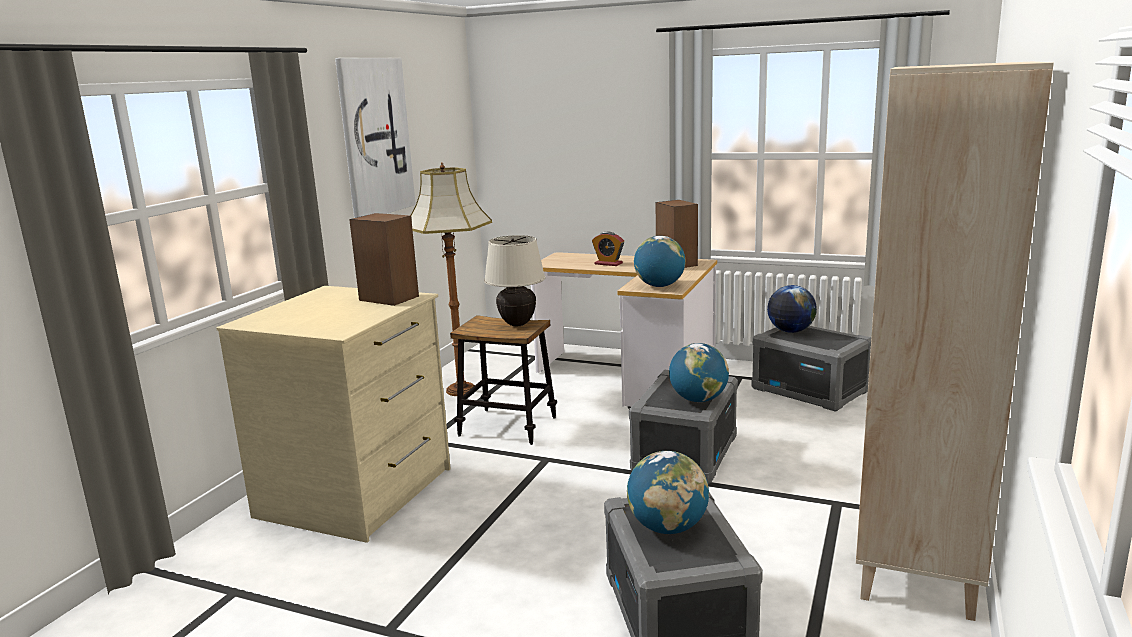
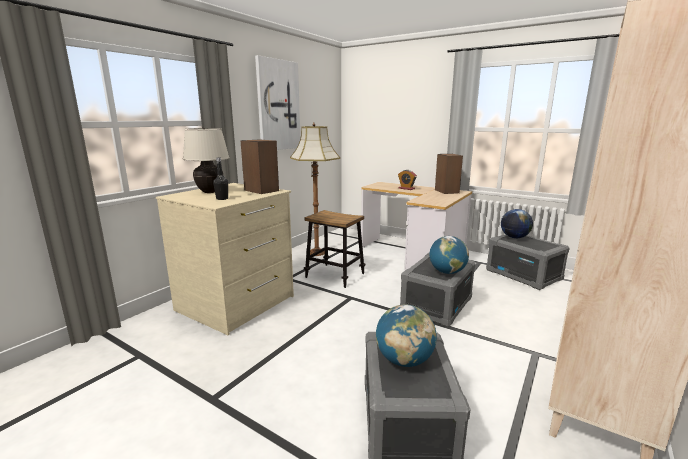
camera: 10 degrees right, 0 degrees up
beige table lamp [484,235,546,326] -> beige table lamp moved to [183,128,230,193]
globe [634,236,685,287] -> none
none -> black bottle [213,157,228,200]

